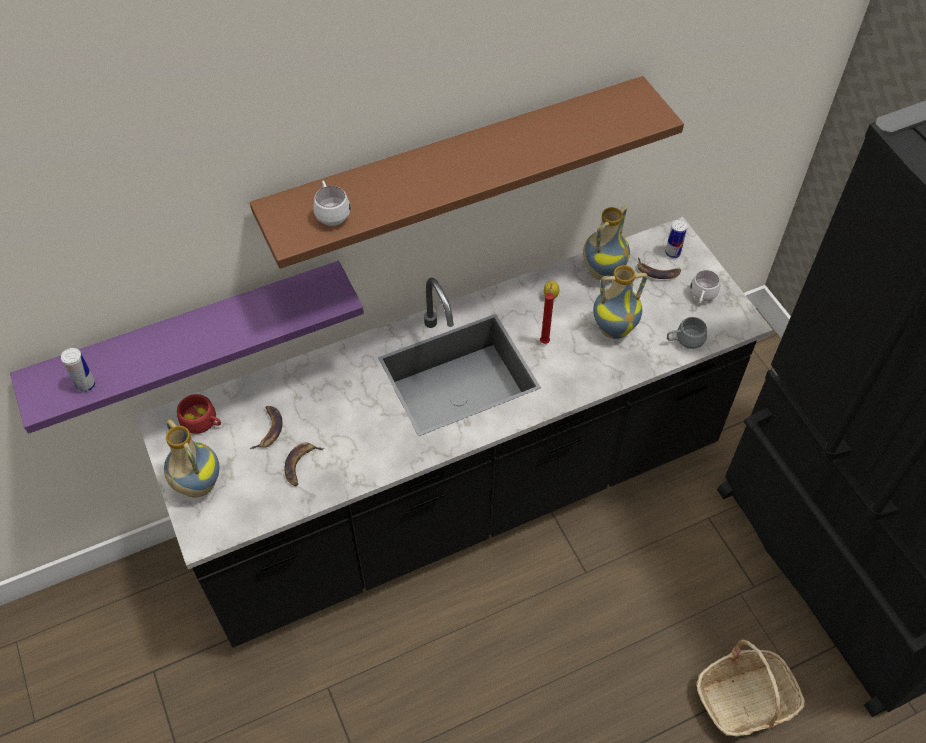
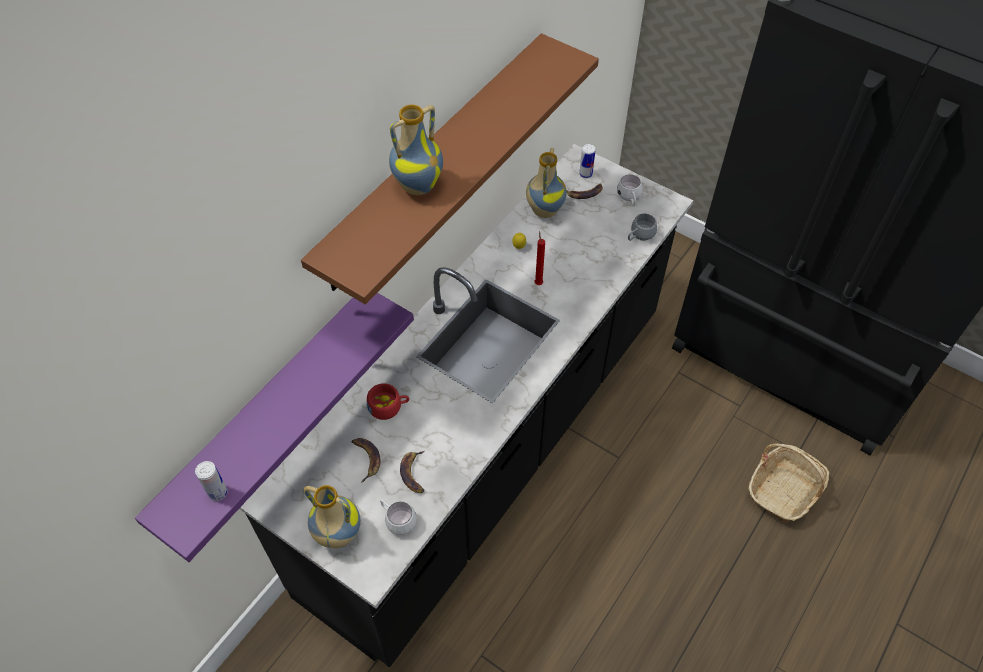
camera: 30 degrees left, 0 degrees up
red cup [177,394,221,434] -> red cup moved to [367,383,409,420]
white mug [313,181,351,226] -> white mug moved to [380,499,417,535]
vase [593,265,648,339] -> vase moved to [389,104,443,195]

